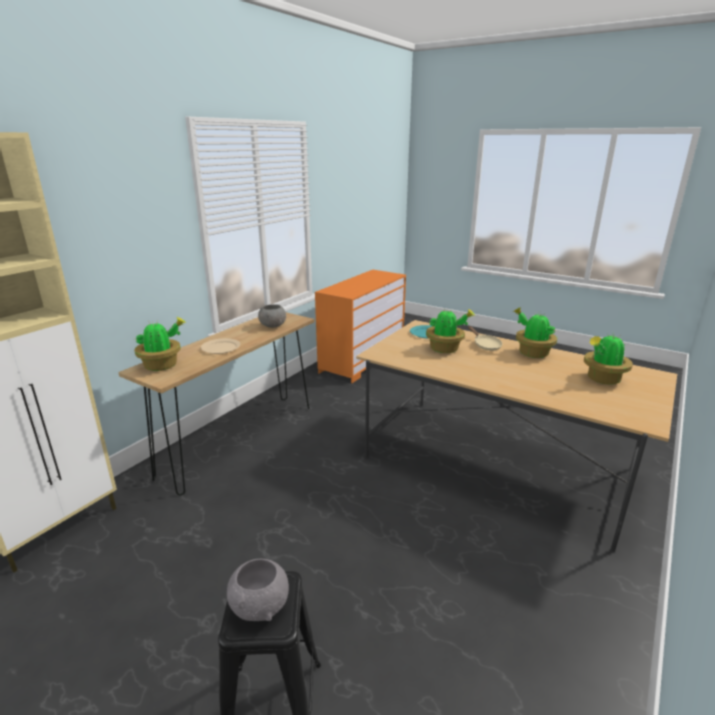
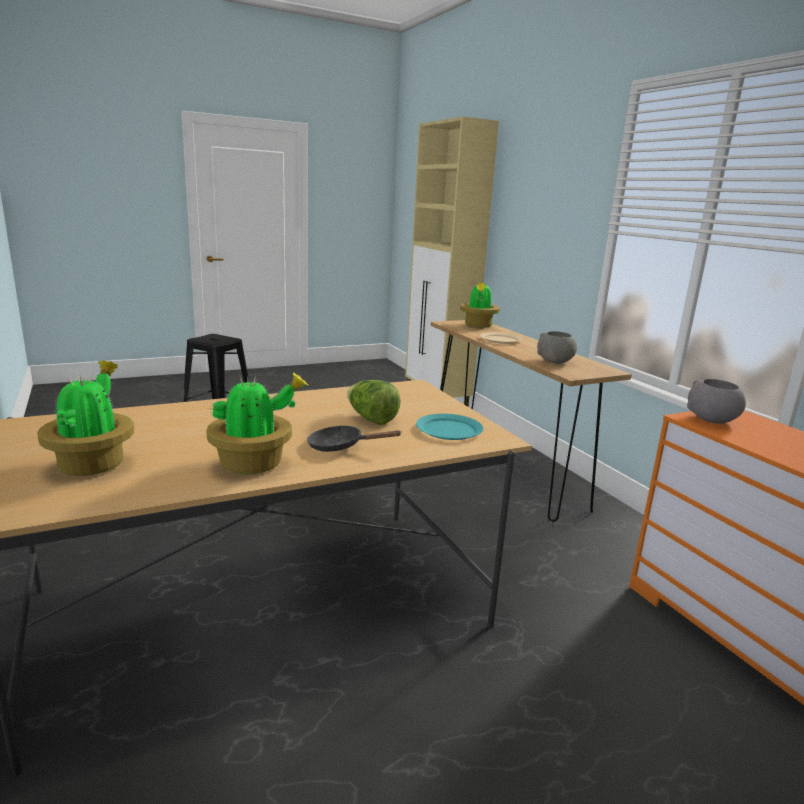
camera: 120 degrees right, 5 degrees down
grey bowl [227,559,289,621] -> grey bowl moved to [687,379,746,424]
potted plant [426,309,475,353] -> lettuce [347,380,401,425]
beige frying pan [468,326,502,351] -> black frying pan [307,425,401,452]

